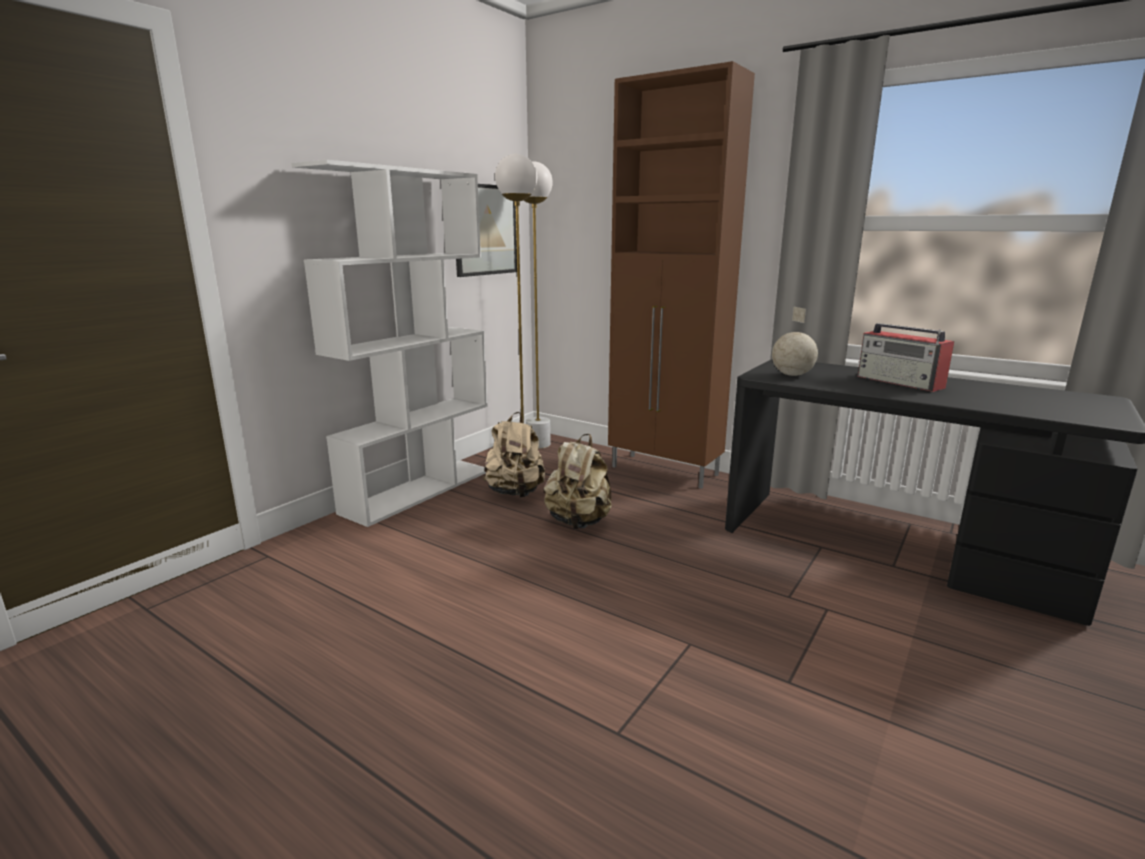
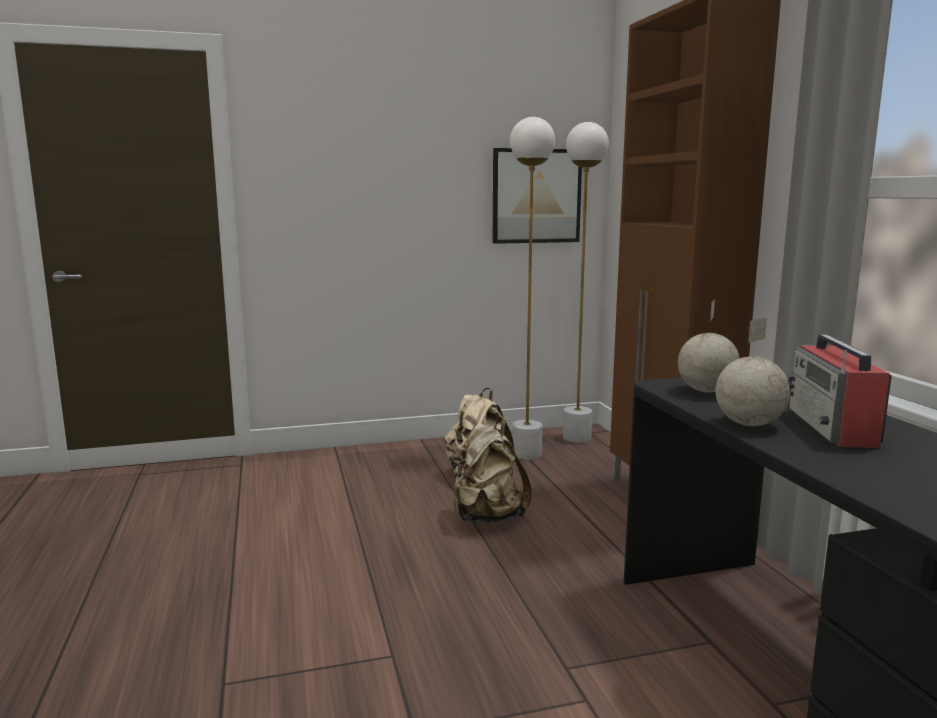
camera: 40 degrees right, 5 degrees down
white bookcase [291,160,487,527] -> none
none -> globe [716,317,790,426]

